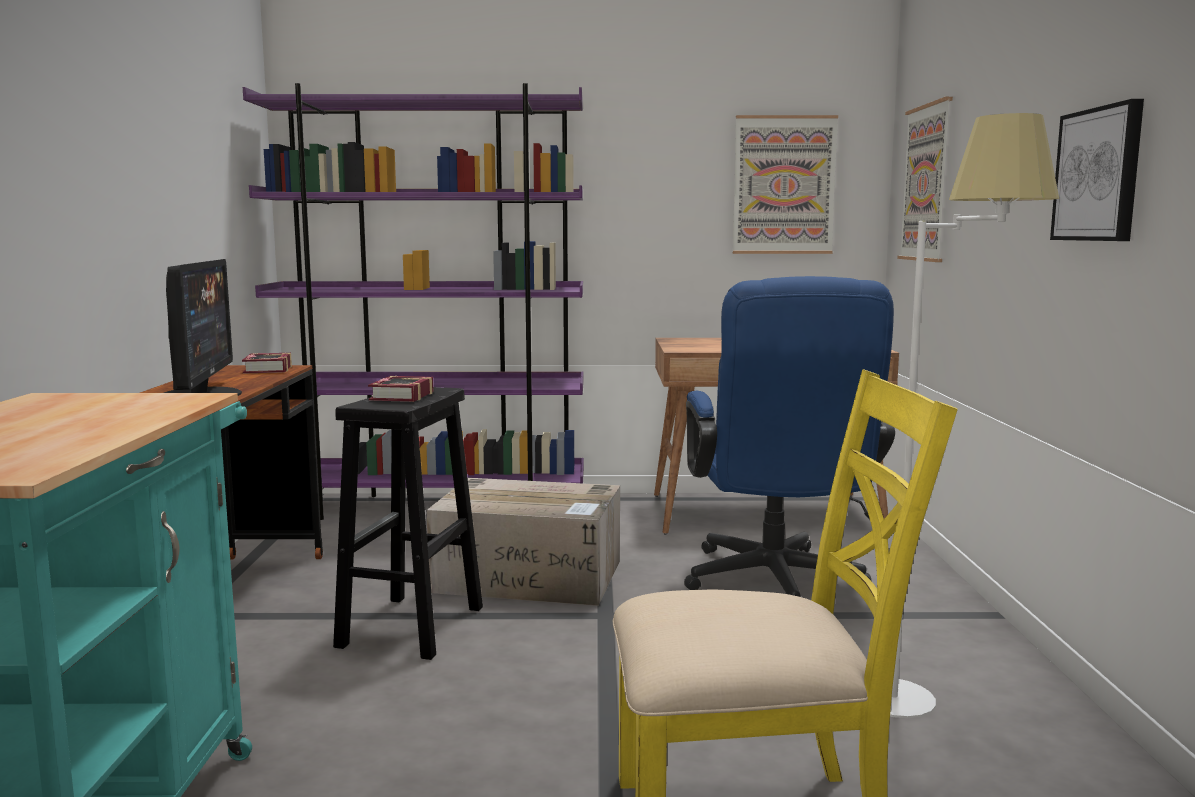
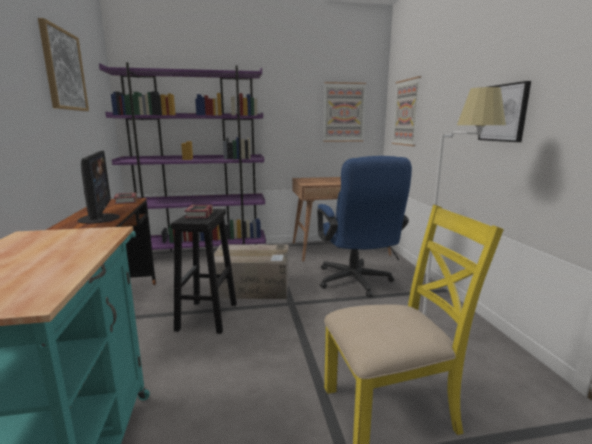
camera: 10 degrees left, 5 degrees up
none -> picture [38,18,89,111]

